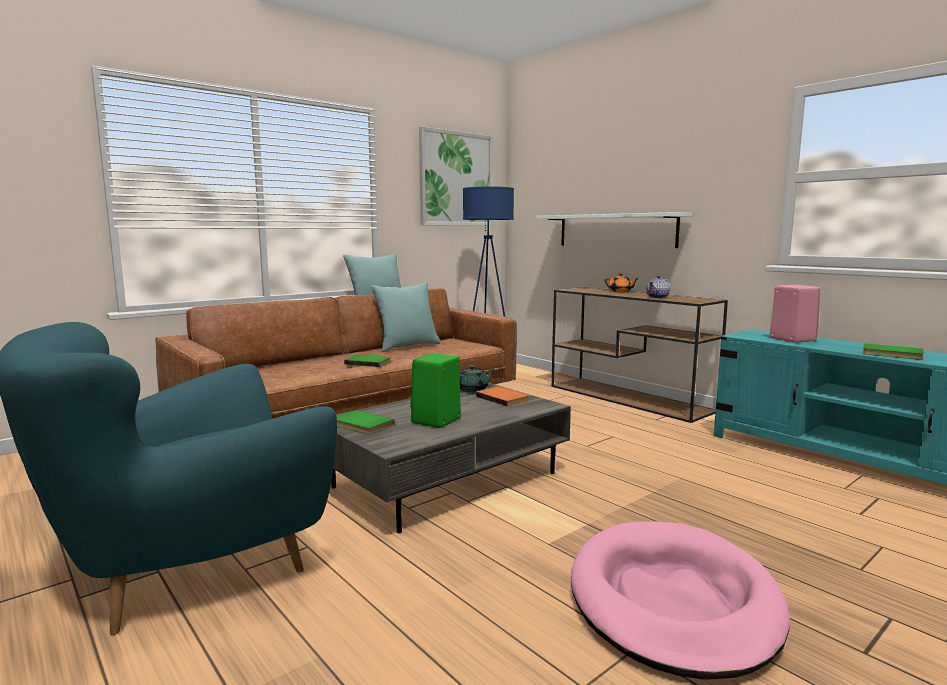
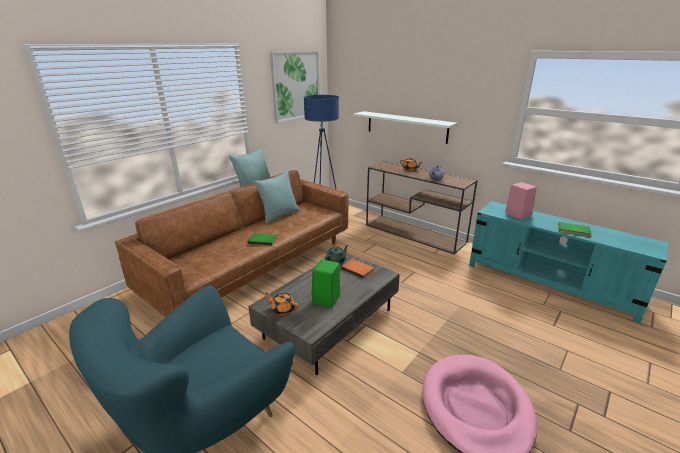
camera: 10 degrees left, 15 degrees up
green book [337,410,395,435] -> orange teapot [265,293,298,315]

